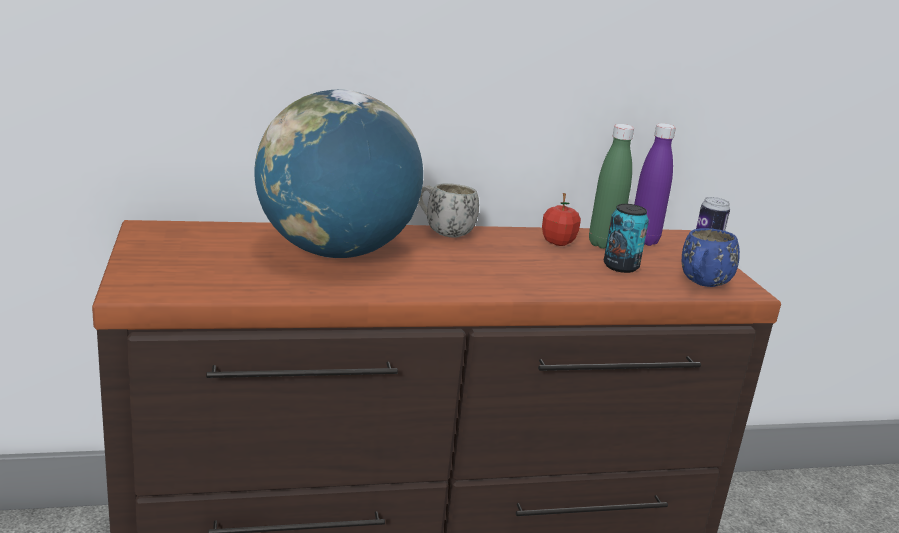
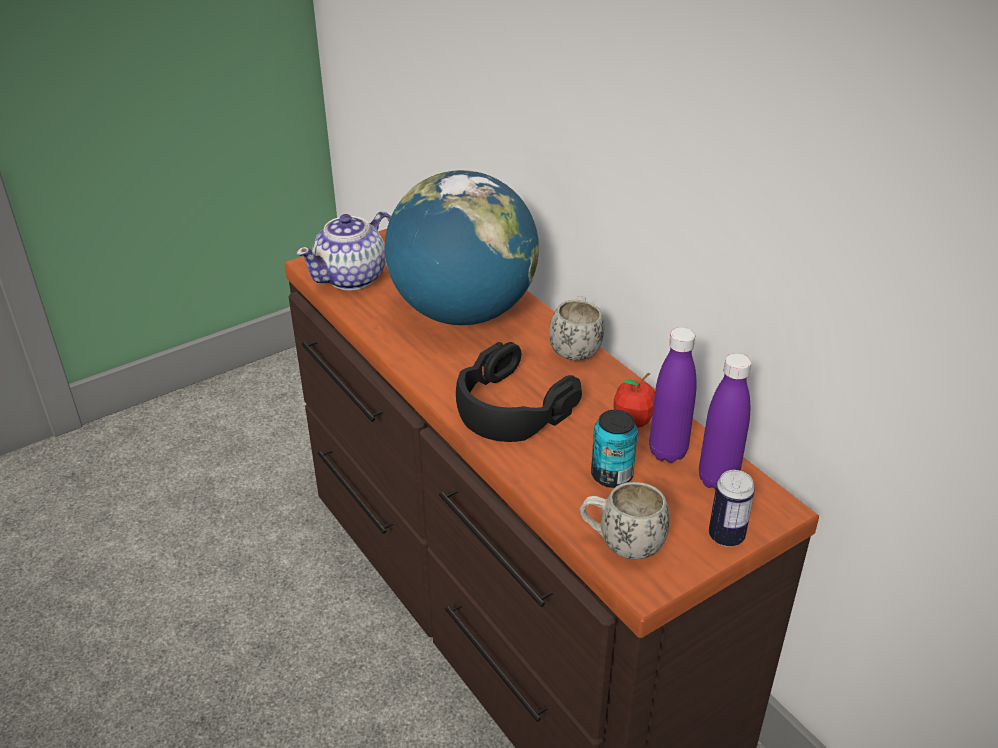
camera: 70 degrees right, 15 degrees up
green bottle [589,124,634,249] -> purple bottle [649,327,697,463]
blue mug [682,228,740,287] -> white mug [580,482,670,559]
none -> teapot [296,211,391,290]
none -> black headphones [456,342,582,442]

